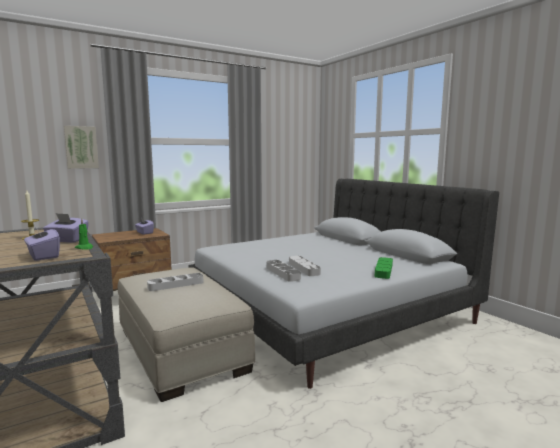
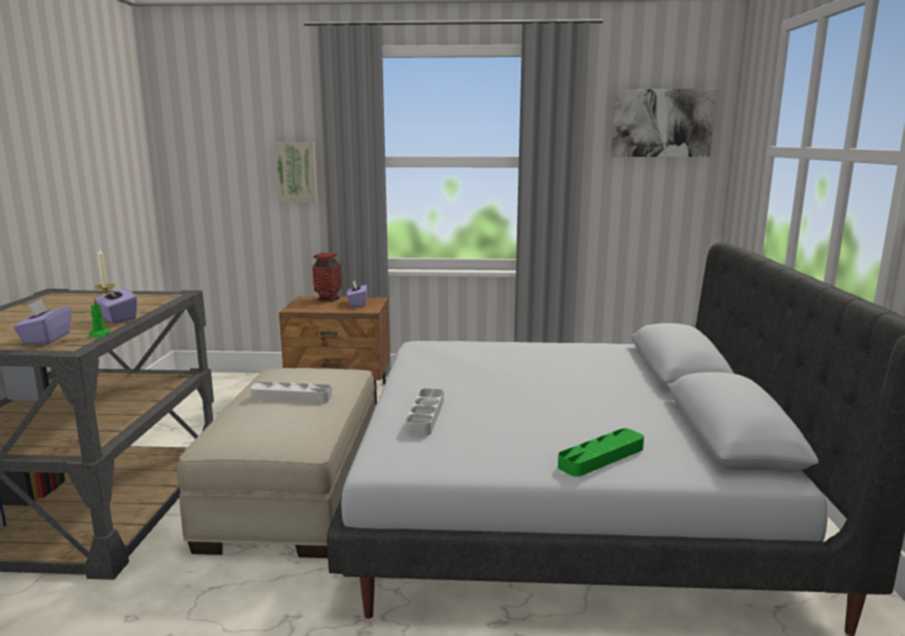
camera: 35 degrees right, 5 degrees up
grey tray [289,256,321,276] -> none
none -> vase [312,253,342,302]
none -> picture [611,89,717,157]

